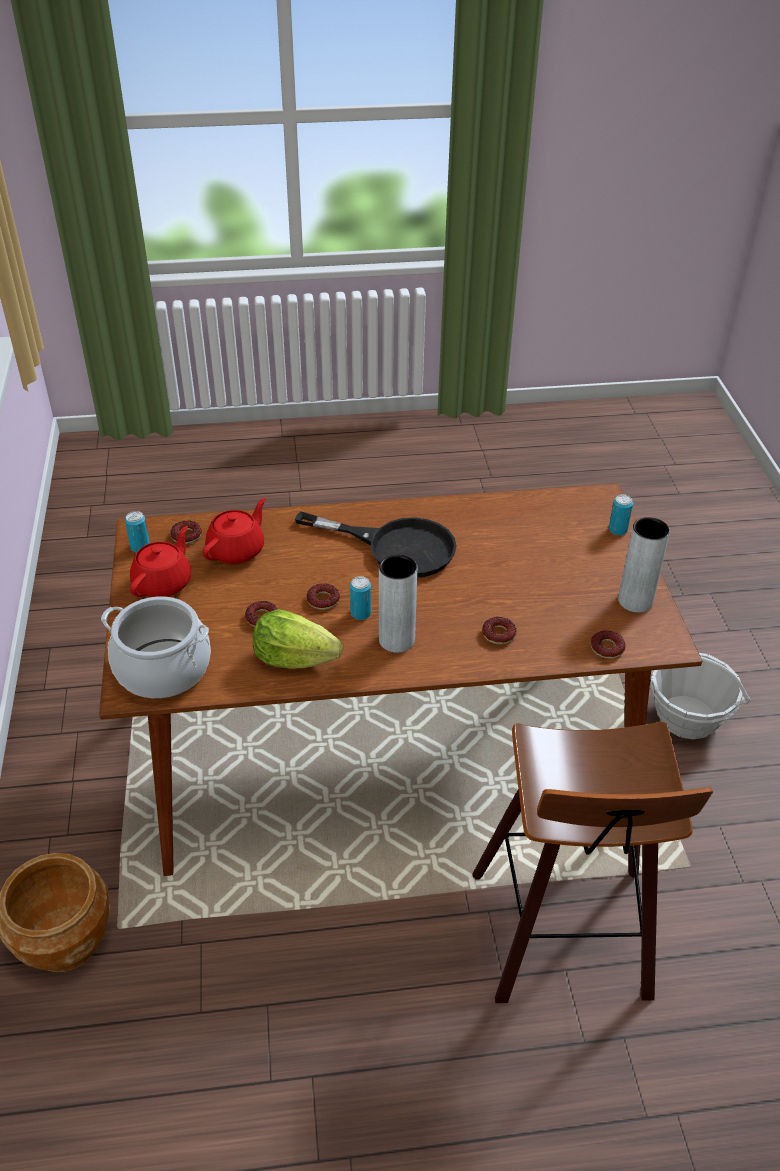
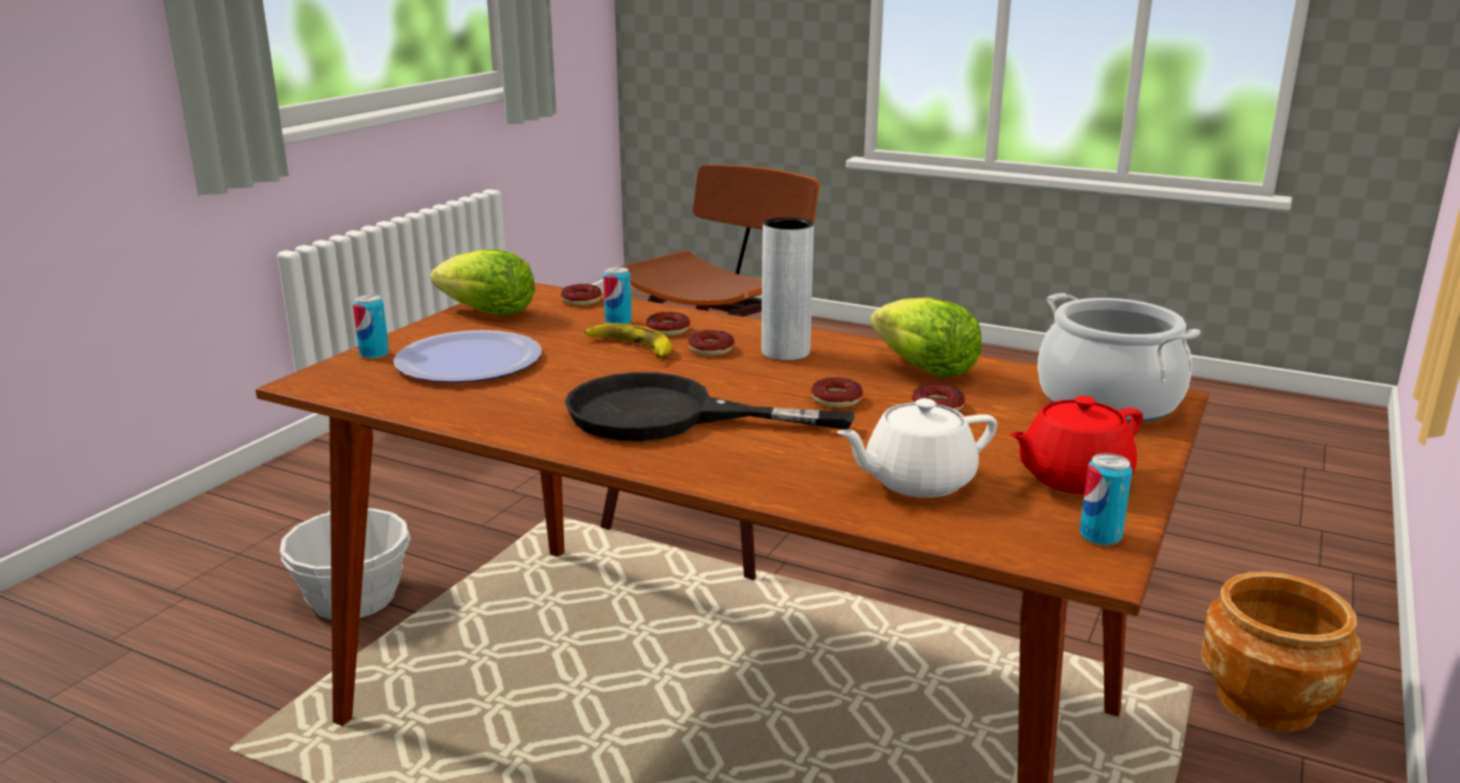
camera: 145 degrees left, 20 degrees down
donut [170,520,202,544] -> donut moved to [688,330,734,356]
red teapot [203,498,266,564] -> white teapot [837,398,997,498]
black frying pan [295,511,457,578] -> black frying pan turned 45 degrees counterclockwise [565,372,855,441]
can [350,576,371,620] -> can moved to [603,267,632,324]
grey vase [618,517,670,612] -> lettuce [431,249,535,316]
none -> plate [393,330,542,383]
none -> banana [585,323,672,358]

